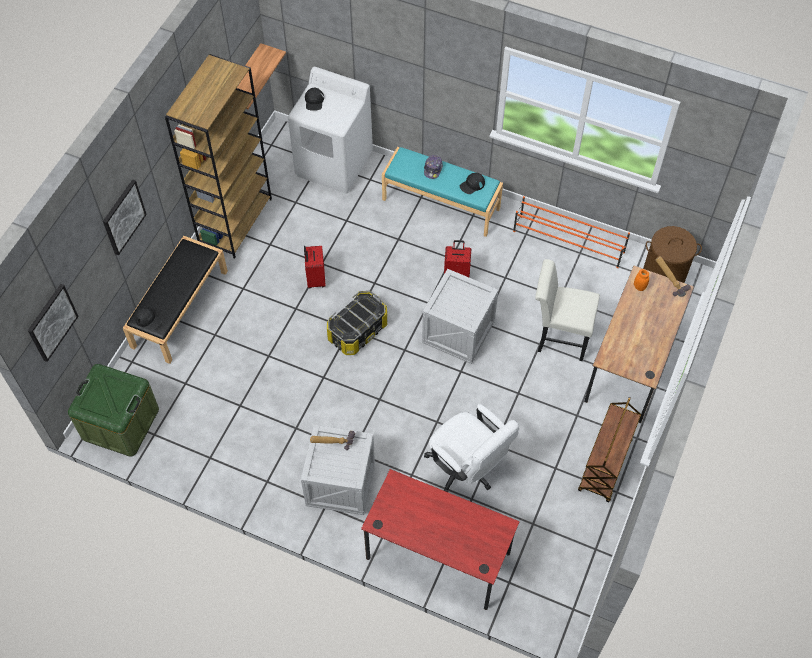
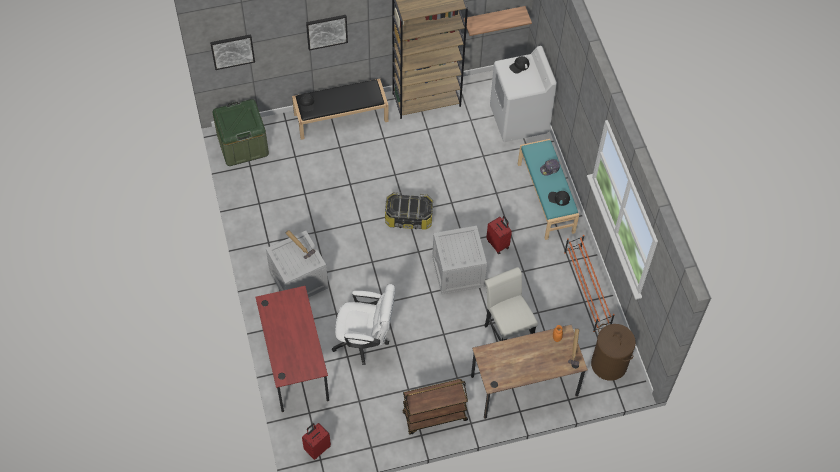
camera: 50 degrees right, 0 degrees up
red suitcase [304,246,326,288] -> red suitcase moved to [302,423,331,460]
white office chair [424,404,519,492] -> white office chair turned 90 degrees counterclockwise [332,284,395,365]

